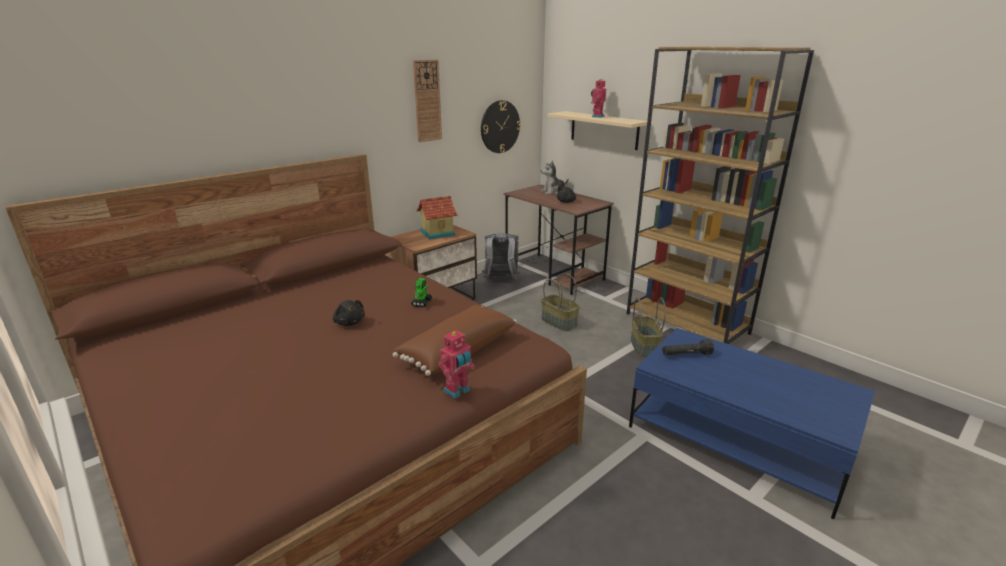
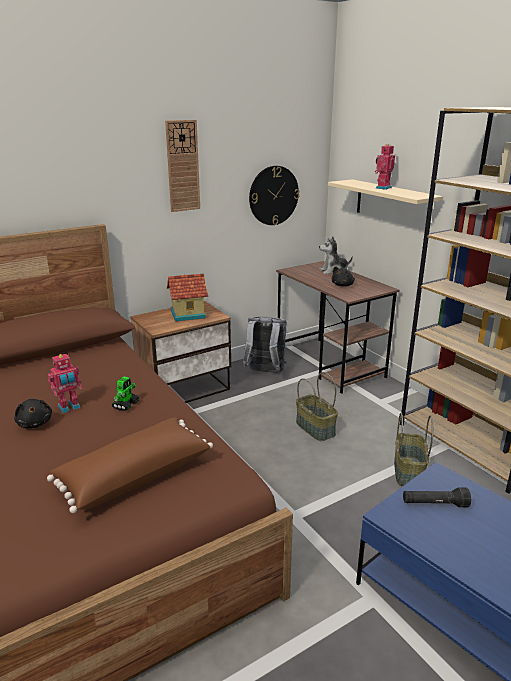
camera: 10 degrees right, 0 degrees up
toy robot [438,330,474,399] -> toy robot moved to [48,353,82,413]

